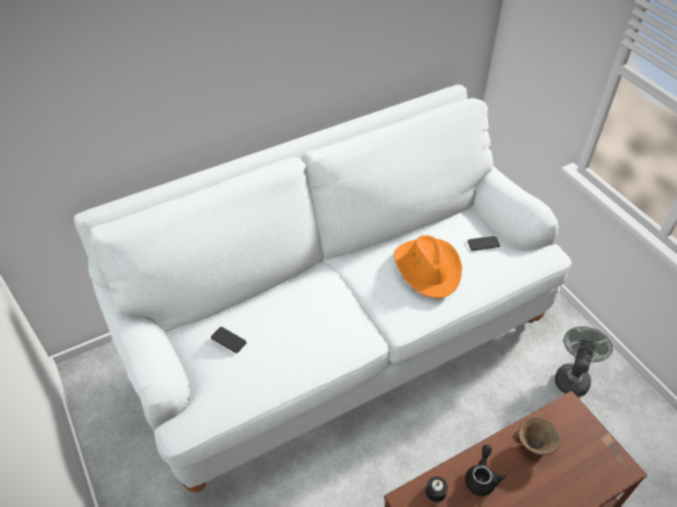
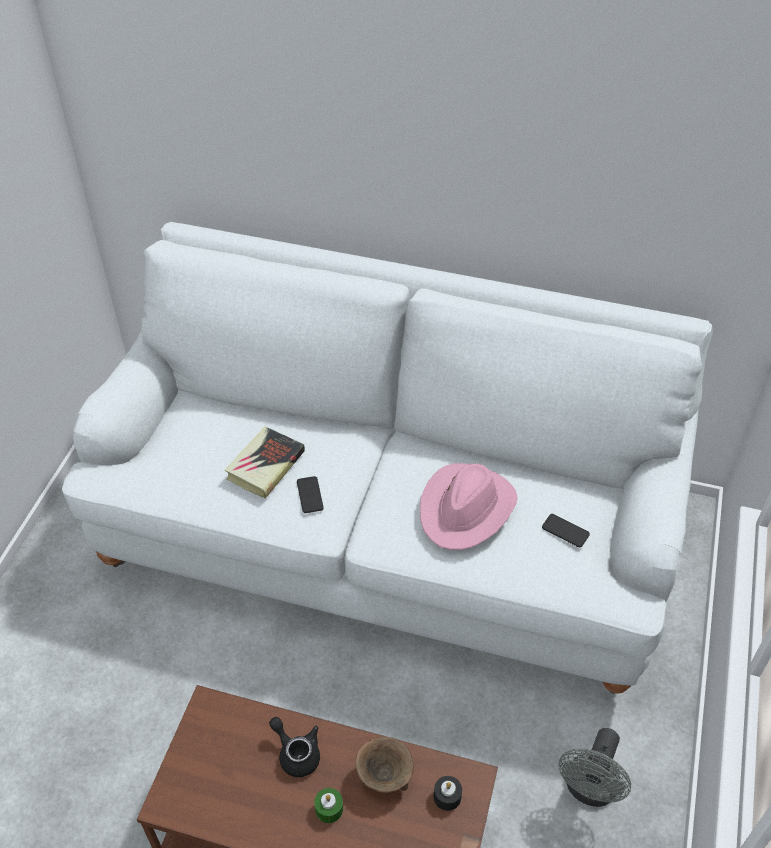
camera: 45 degrees right, 0 degrees up
phone [211,327,246,353] -> phone moved to [297,476,324,513]
orange hat [394,235,462,298] -> pink hat [420,463,518,550]
black candle [426,476,448,502] -> black candle moved to [434,776,462,811]
black teapot [465,445,506,496] -> black teapot turned 105 degrees counterclockwise [269,717,320,777]
grey fan [555,326,613,397] -> grey fan turned 135 degrees clockwise [559,728,631,807]
none -> book [225,426,305,499]
none -> green candle [314,788,343,823]

